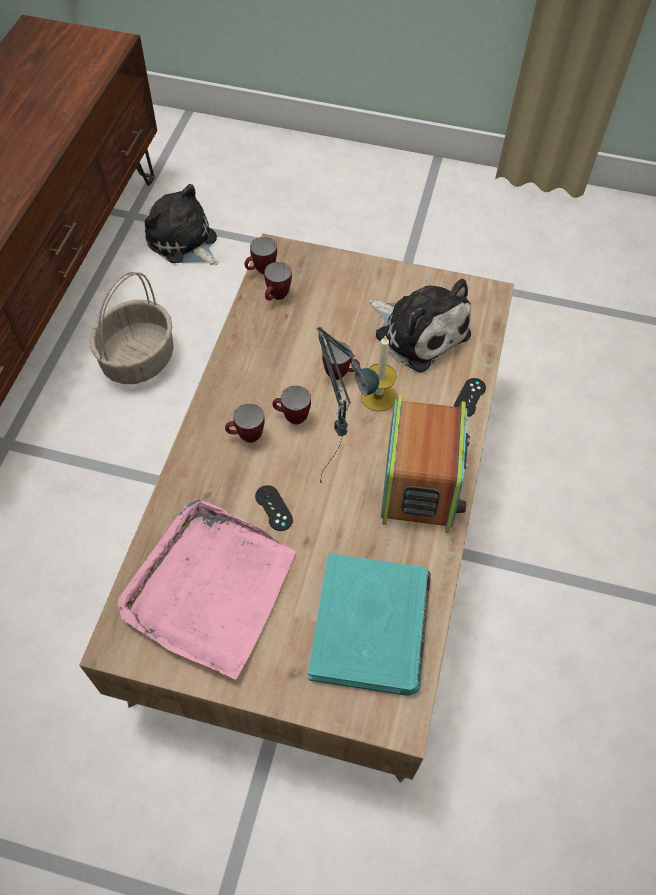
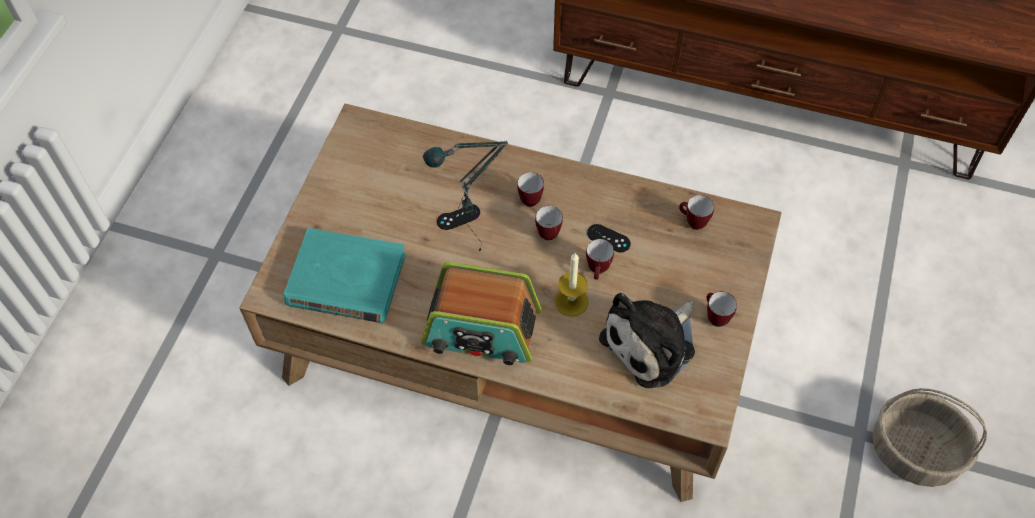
camera: 95 degrees right, 0 degrees up
basket [90,272,174,384] -> basket moved to [872,388,987,487]
pink tray [118,499,296,679] -> none
plush toy [145,184,219,265] -> none
mug [244,237,277,274] -> mug moved to [707,292,737,327]
black game controller [454,378,486,417] -> black game controller moved to [587,224,631,252]

